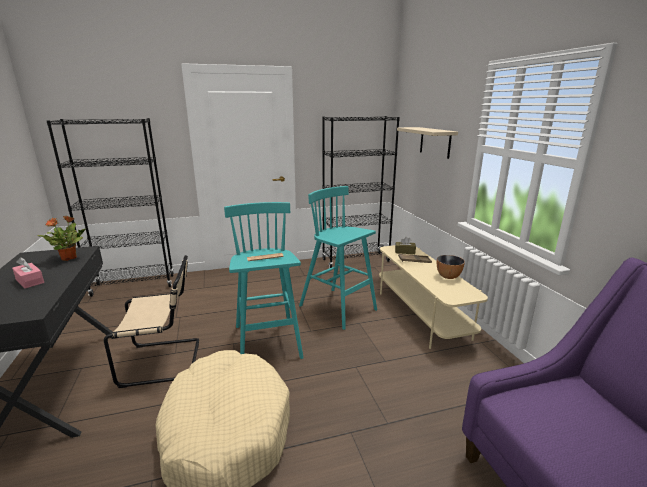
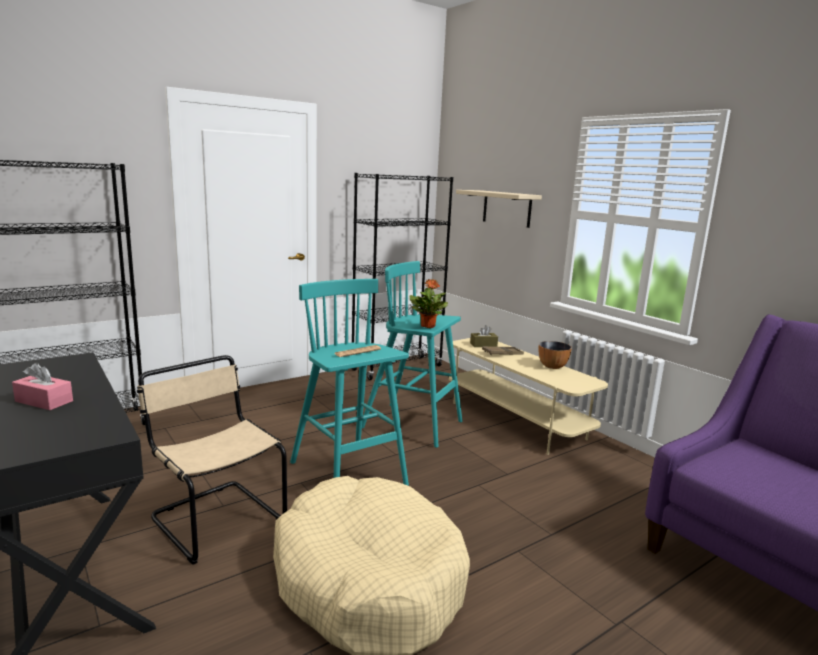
camera: 20 degrees left, 5 degrees down
potted plant [37,216,87,261] -> potted plant moved to [409,279,448,328]
beige chair [104,255,199,388] -> beige chair turned 105 degrees counterclockwise [137,355,287,565]

